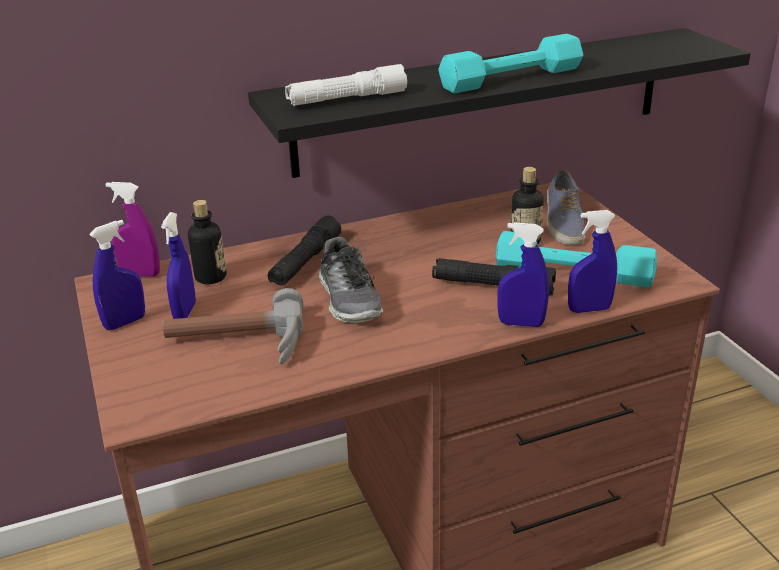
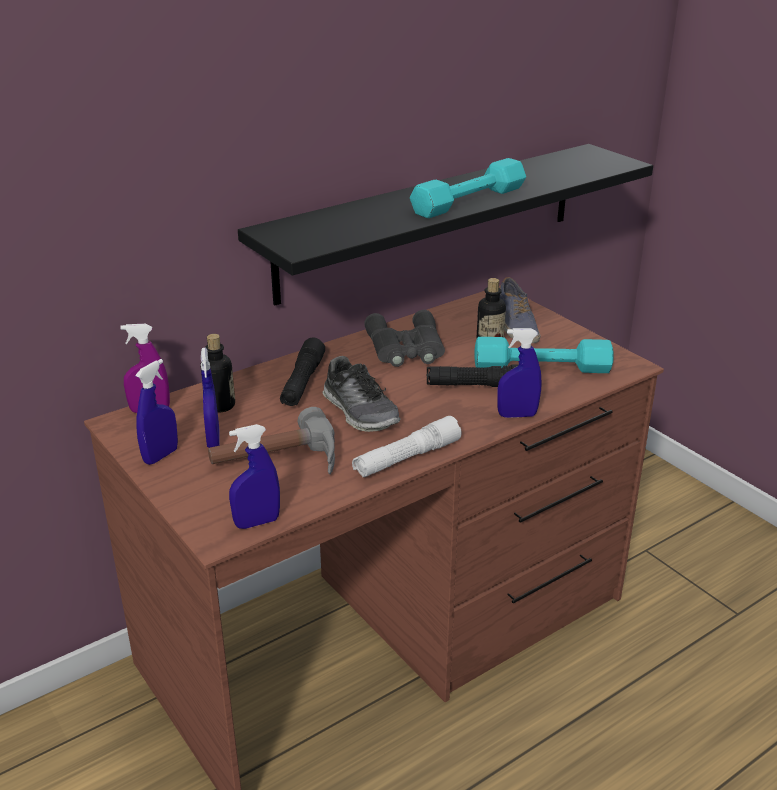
camera: 15 degrees left, 0 degrees up
white flashlight [285,64,407,106] -> white flashlight moved to [352,416,461,477]
blue spray bottle [568,210,617,313] -> blue spray bottle moved to [229,424,280,529]
none -> grey binoculars [364,310,445,367]

